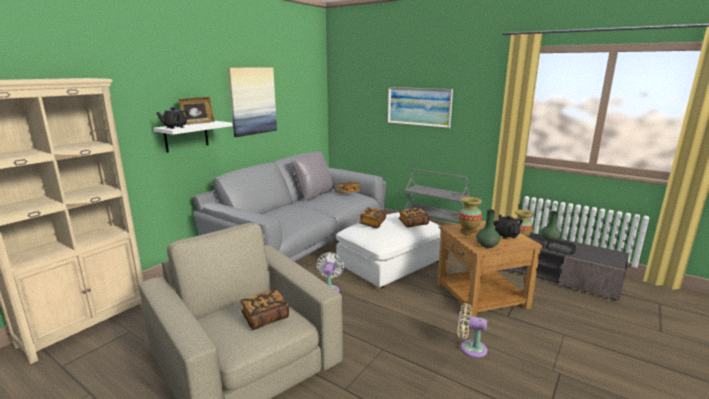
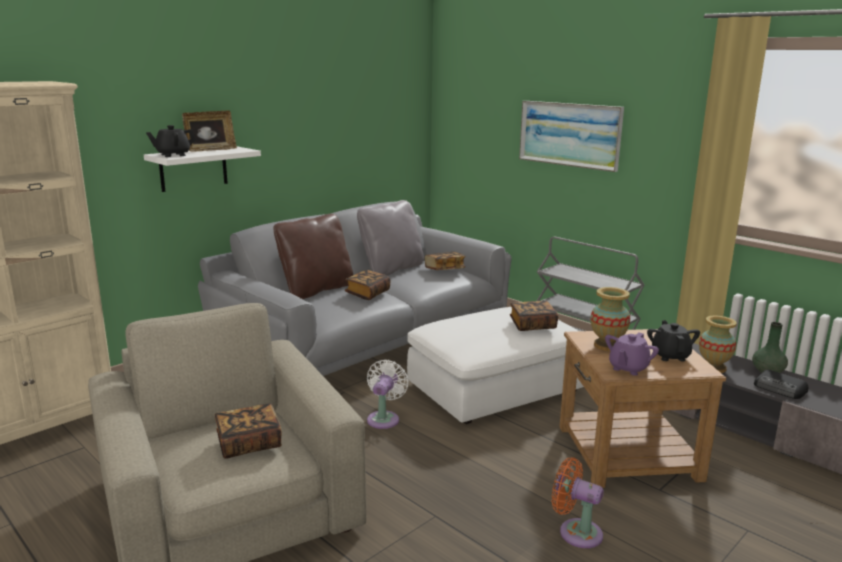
camera: 10 degrees right, 0 degrees up
picture [228,68,277,137] -> none
book [359,208,386,228] -> book moved to [345,270,390,300]
beige fan [457,303,487,358] -> orange fan [552,457,604,548]
green vase [476,209,500,248] -> purple teapot [605,332,659,376]
none -> brown pillow [273,213,353,299]

